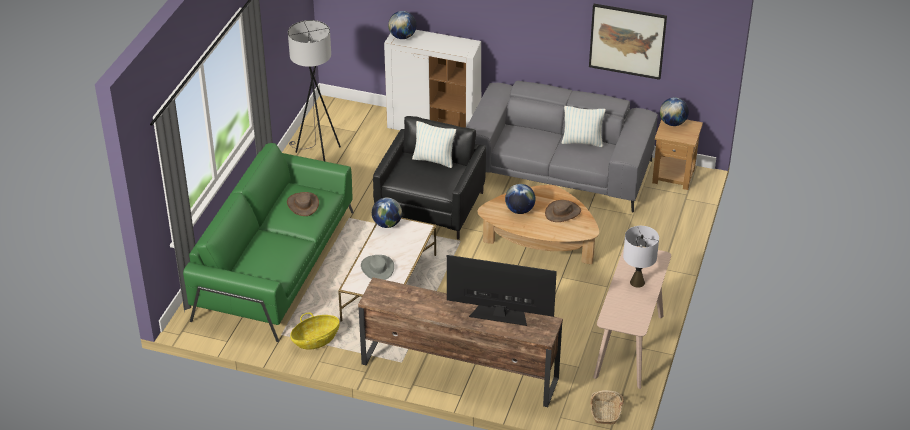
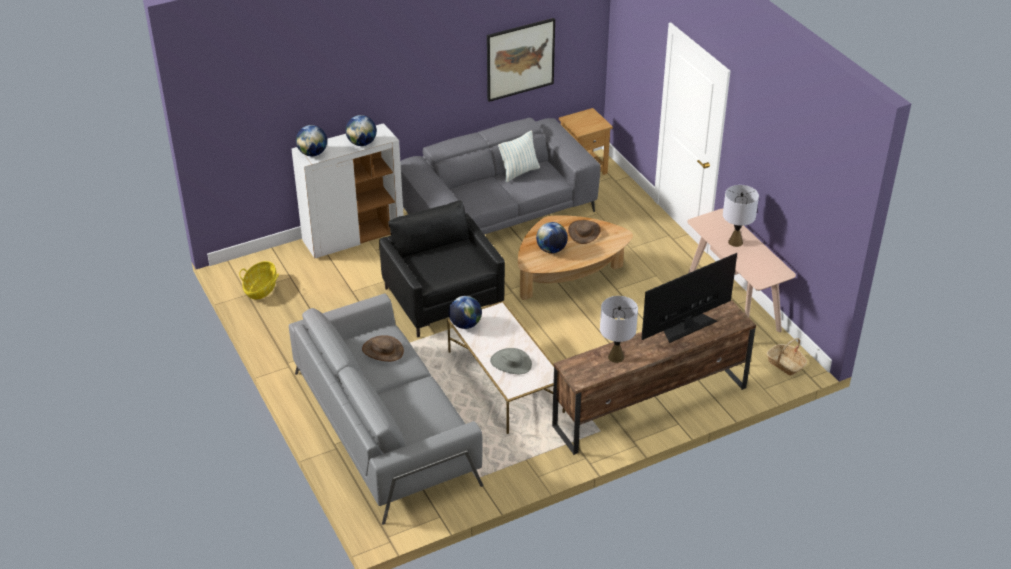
camera: 45 degrees left, 0 degrees up
green sofa [183,143,354,342] -> grey sofa [289,294,484,525]
grey floor lamp [288,20,341,161] -> none
basket [290,312,340,350] -> basket moved to [239,261,279,300]
pillow [412,121,456,168] -> none
globe [660,97,689,126] -> globe moved to [346,115,377,146]
none -> grey table lamp [600,296,638,363]

